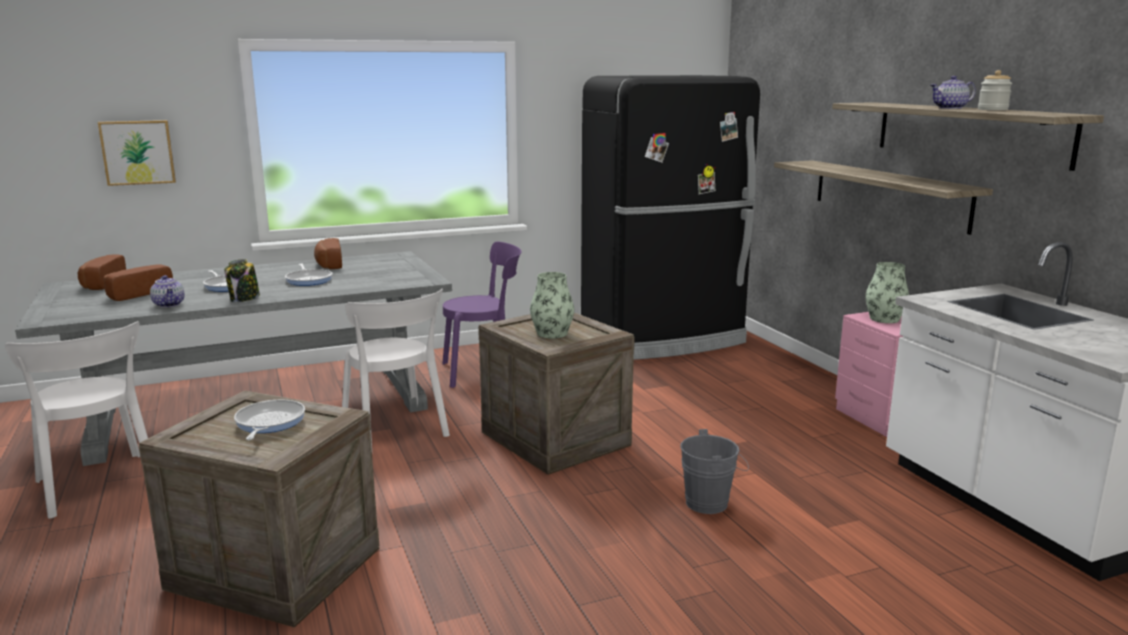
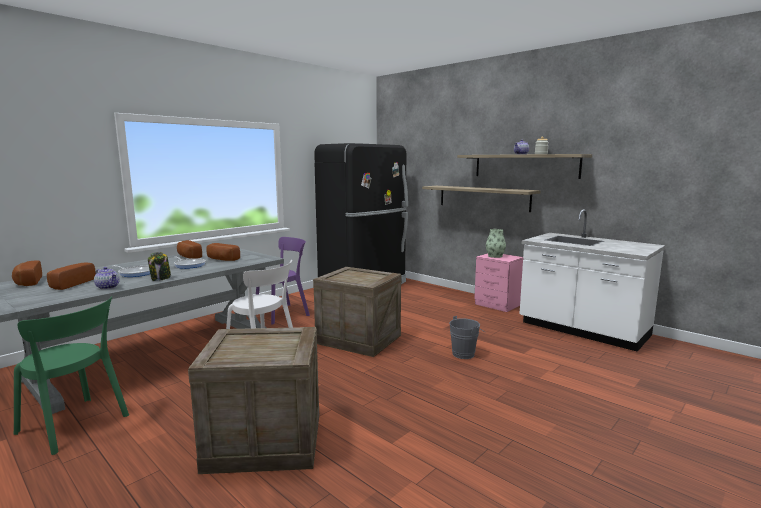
camera: 25 degrees left, 5 degrees down
white chair [5,321,148,519] -> green chair [14,296,129,455]
picture [98,120,176,186] -> none
frying pan [234,400,305,440] -> none
vase [530,272,574,339] -> none
none -> bread [206,243,240,261]

